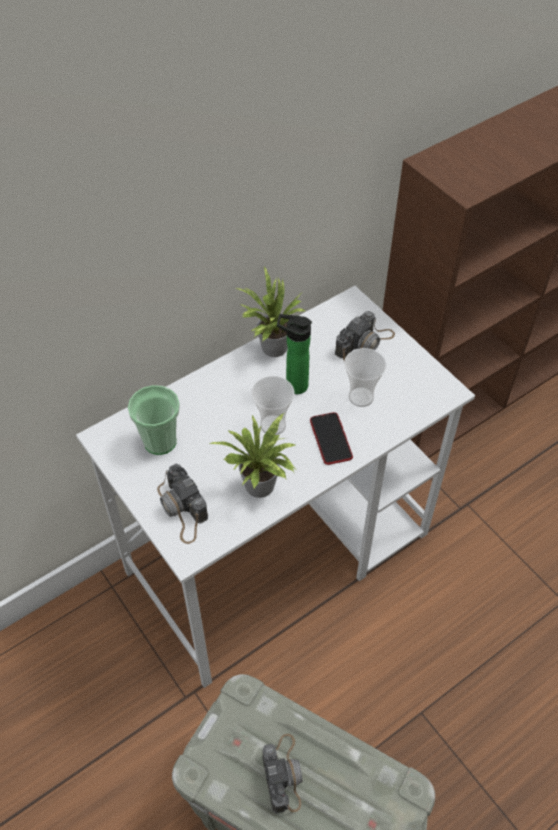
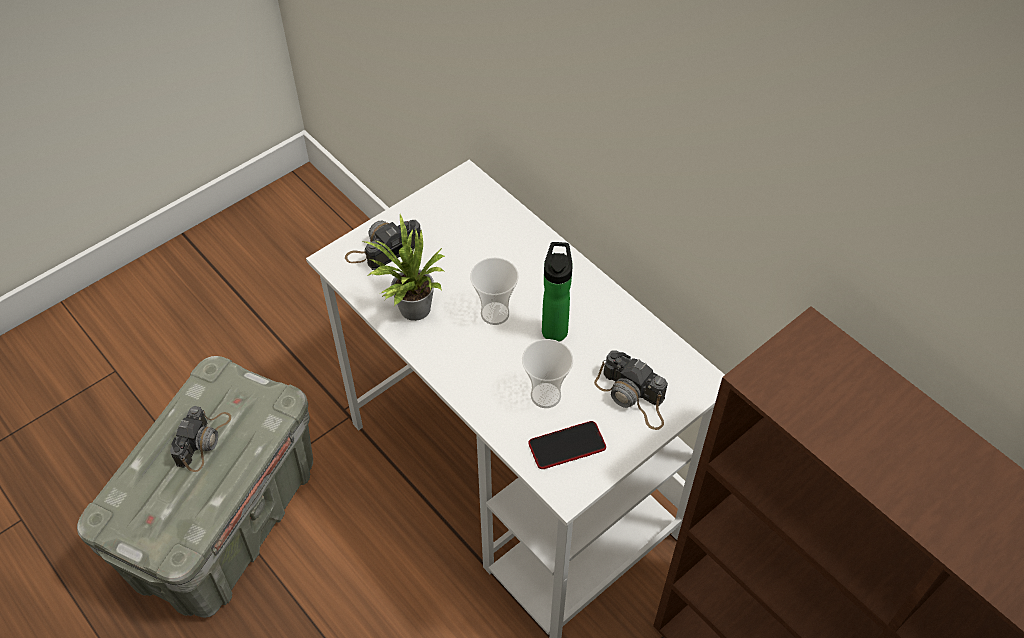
camera: 85 degrees right, 0 degrees up
cup [128,385,180,455] -> none
potted plant [236,266,305,357] -> none
camera [262,734,303,814] -> camera turned 60 degrees counterclockwise [170,406,231,472]
phone [310,412,353,465] -> phone moved to [528,421,606,469]

